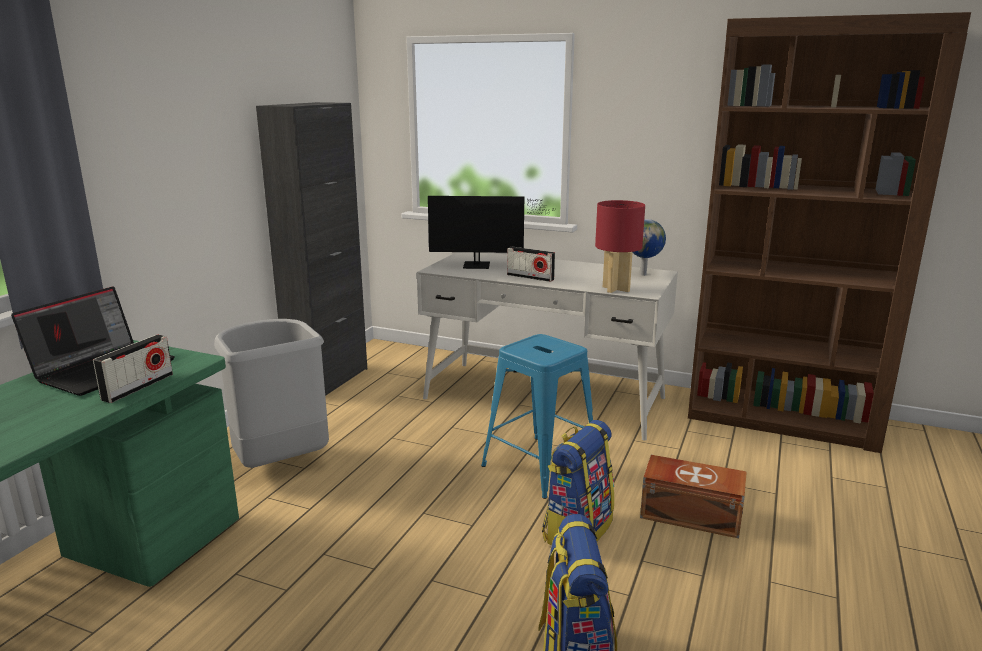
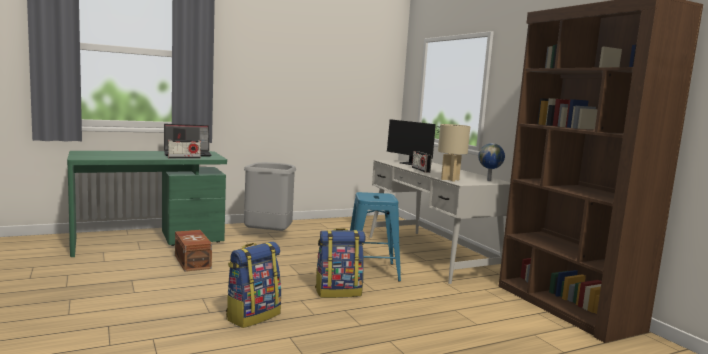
camera: 40 degrees right, 10 degrees down
black cabinet [256,102,367,396] -> none
red table lamp [595,200,645,293] -> beige table lamp [438,124,470,182]
brown storage box [640,455,747,538] -> brown storage box moved to [175,230,212,272]

